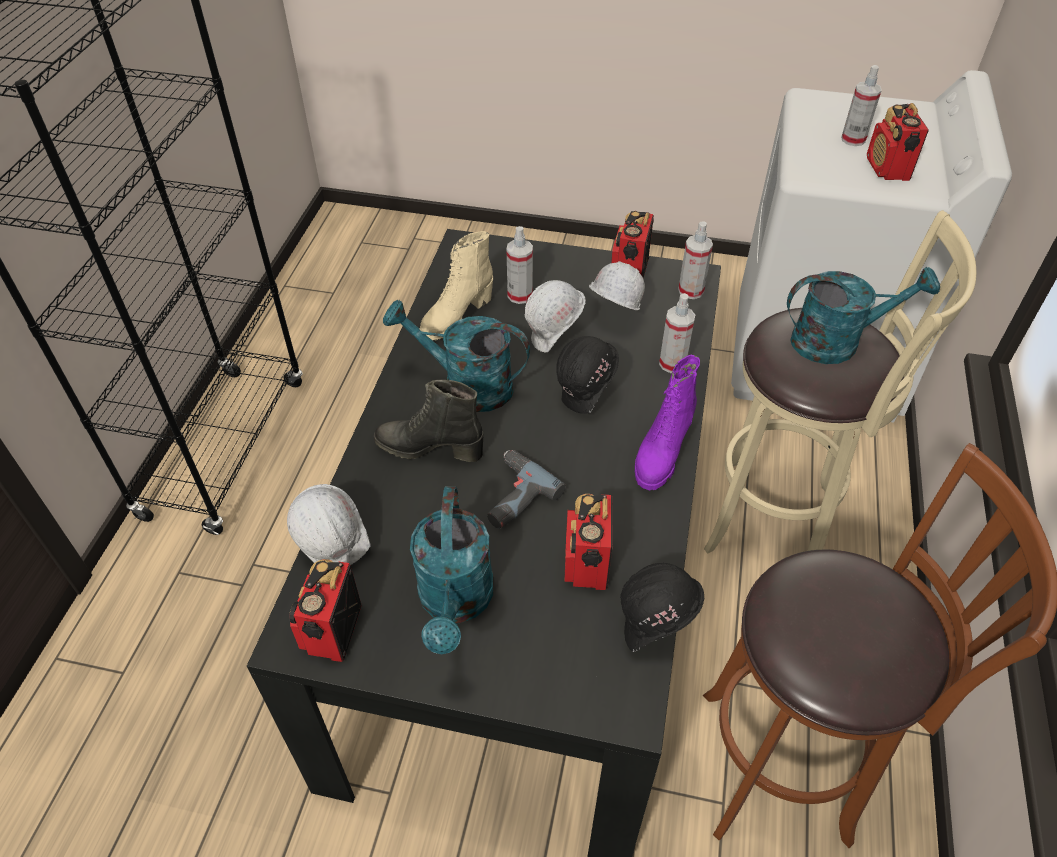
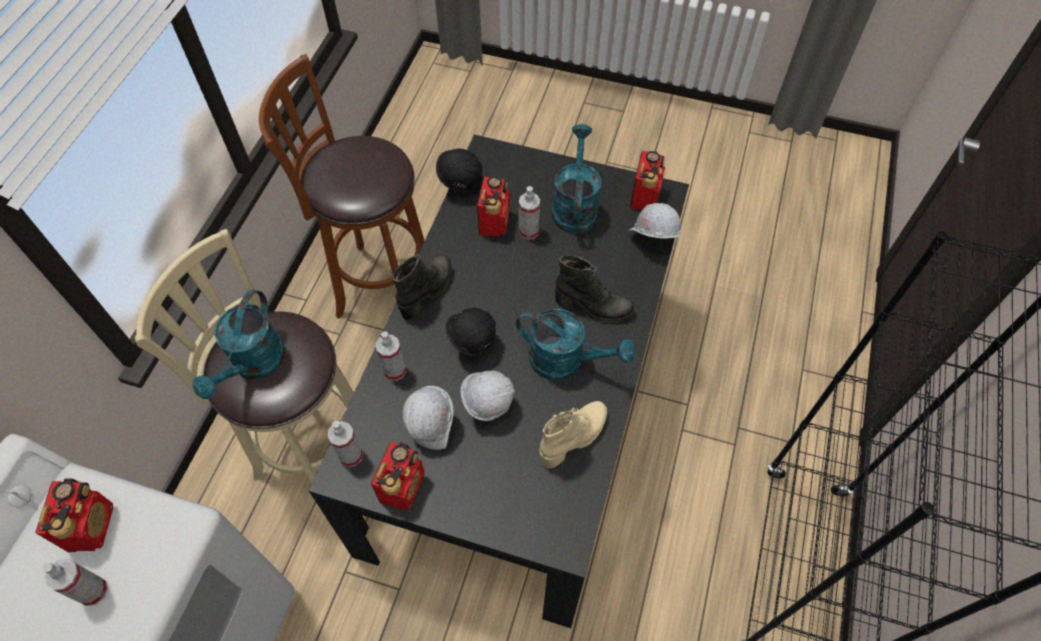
camera: 175 degrees left, 10 degrees up
power drill [487,450,566,529] -> none
spray bottle [507,226,533,304] -> spray bottle moved to [519,186,540,240]
purple boot [635,355,700,490] -> black boot [393,254,452,320]
turquoise watering can [787,267,940,364] -> turquoise watering can turned 75 degrees counterclockwise [192,289,285,399]

